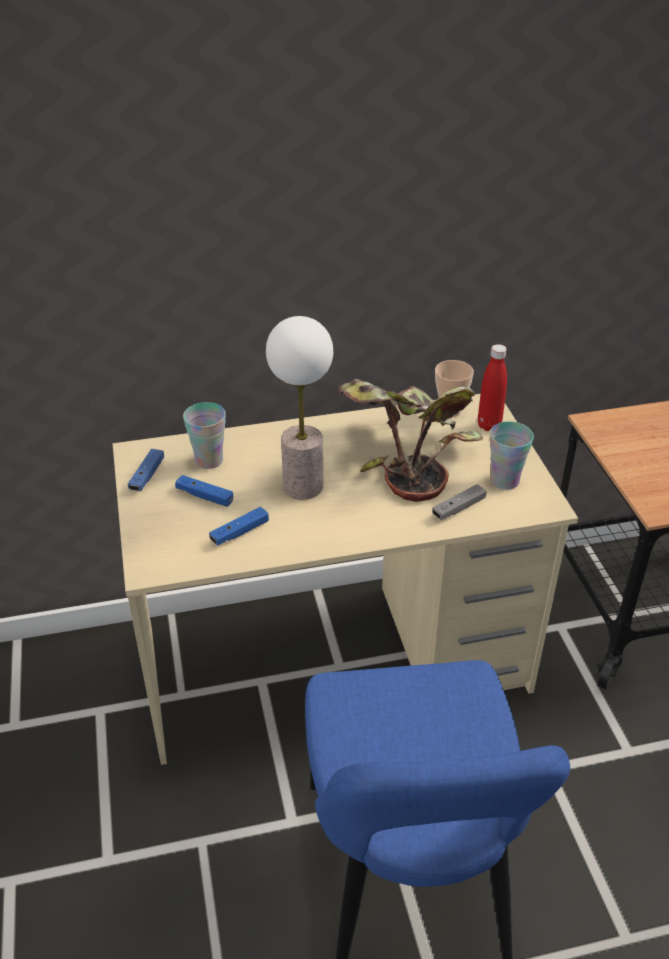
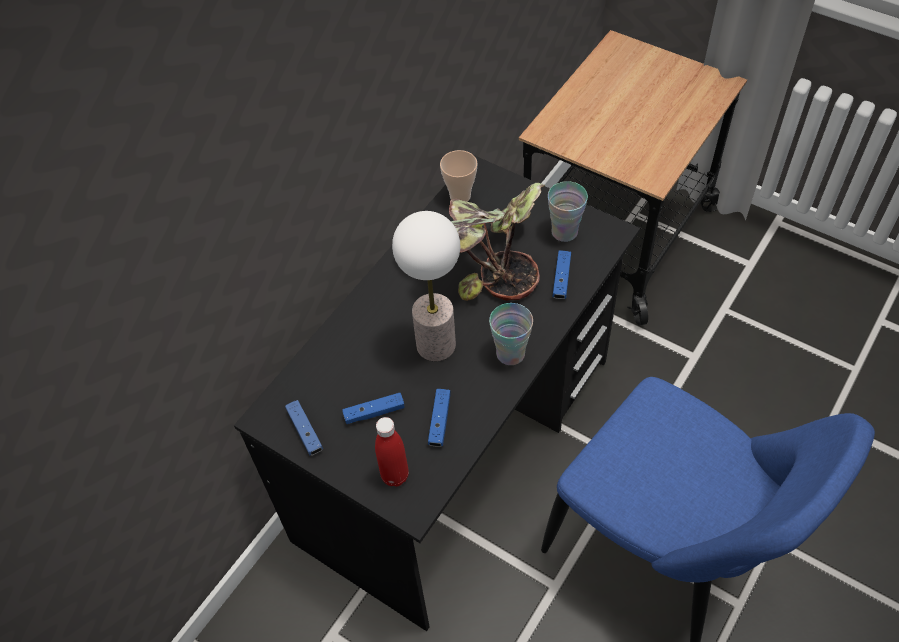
camera: 40 degrees left, 15 degrees up
beige desk [113,394,578,765] -> black desk [234,155,640,631]
cup [183,402,226,469] -> cup moved to [489,303,533,365]
grey game controller [432,484,486,520] -> blue game controller [552,250,571,299]
red bottle [478,344,507,431] -> red bottle moved to [375,417,409,487]

